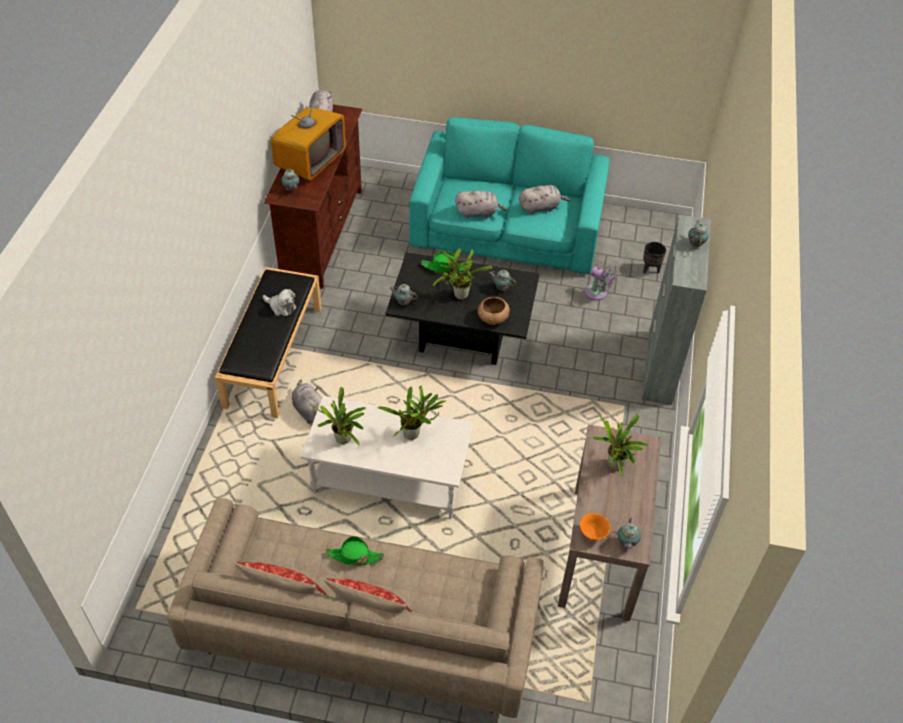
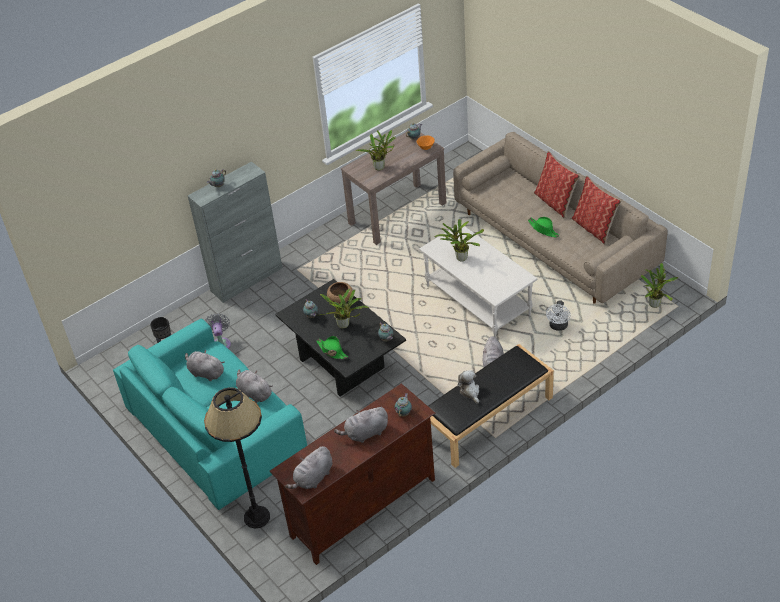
camera: 135 degrees left, 5 degrees down
television [271,92,346,181] -> grey plush toy [334,407,388,443]
potted plant [309,387,366,445] -> potted plant moved to [641,263,678,308]
none -> black floor lamp [204,387,270,528]
none -> white fan [546,300,571,331]

